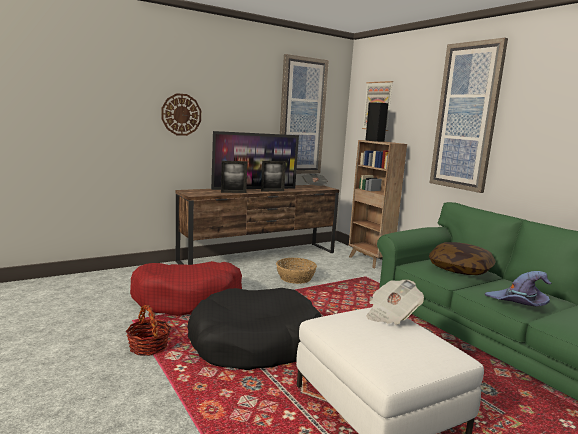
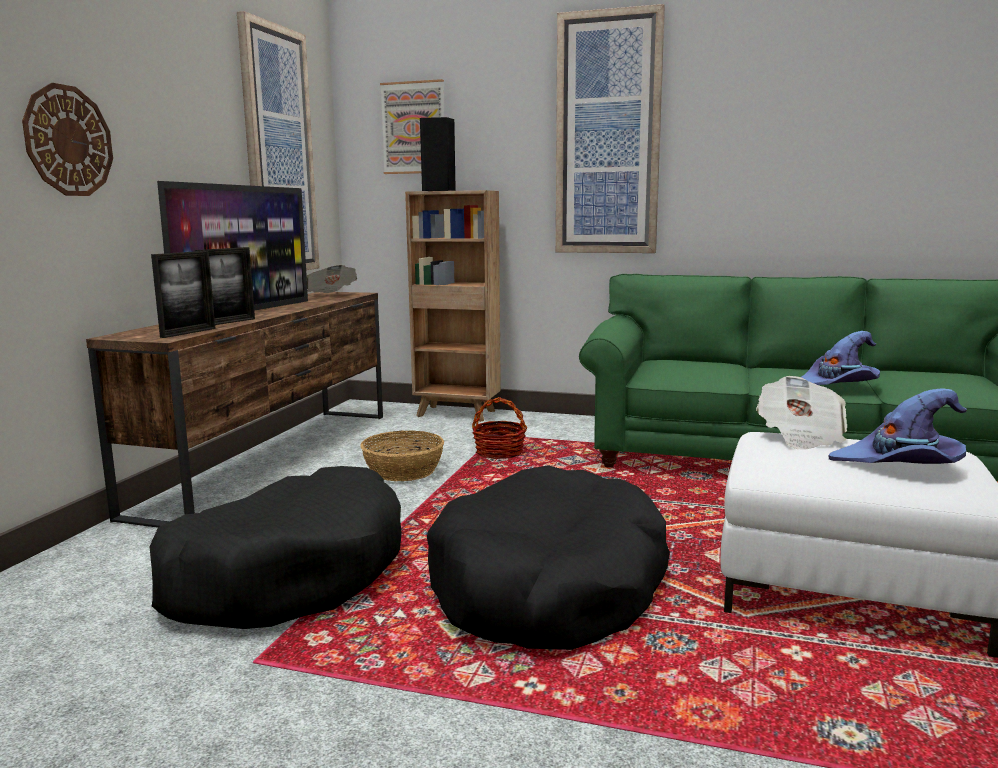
camera: 40 degrees left, 0 degrees up
basket [126,305,171,356] -> basket moved to [472,397,528,459]
red dog bed [130,261,242,316] -> black dog bed [149,466,402,629]
picture frame [261,161,286,191] -> picture frame moved to [151,251,216,338]
pillow [429,242,495,275] -> none
none -> purple hat [828,388,967,464]

